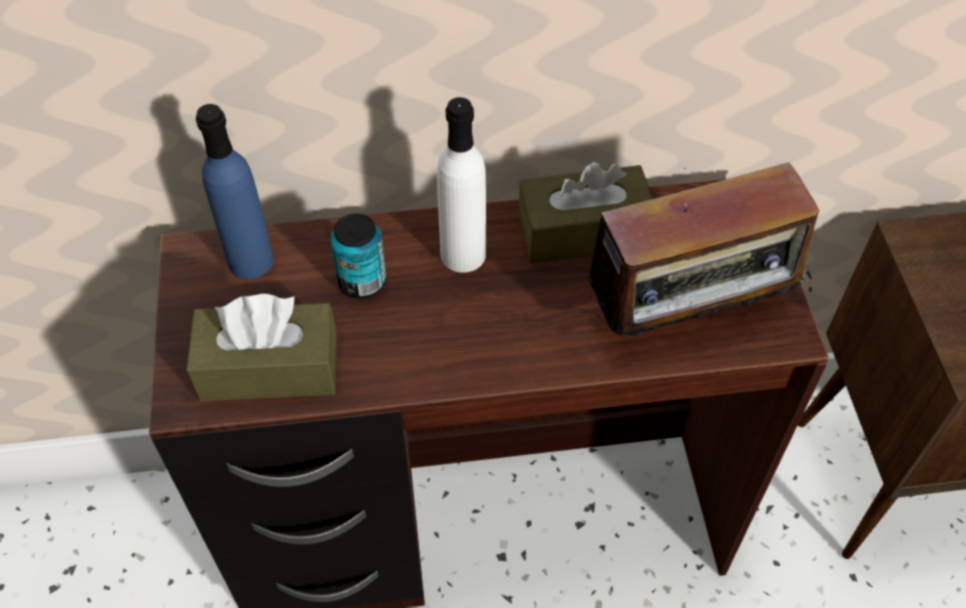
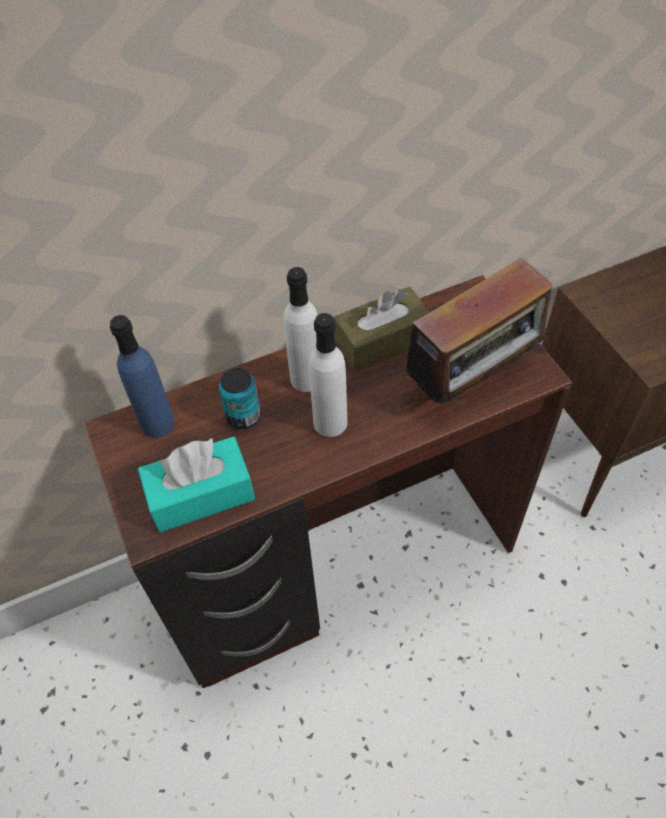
camera: 15 degrees left, 0 degrees up
brown tissue box [186,294,337,402] -> turquoise tissue box [138,437,255,532]
none -> white bottle [309,313,347,437]

